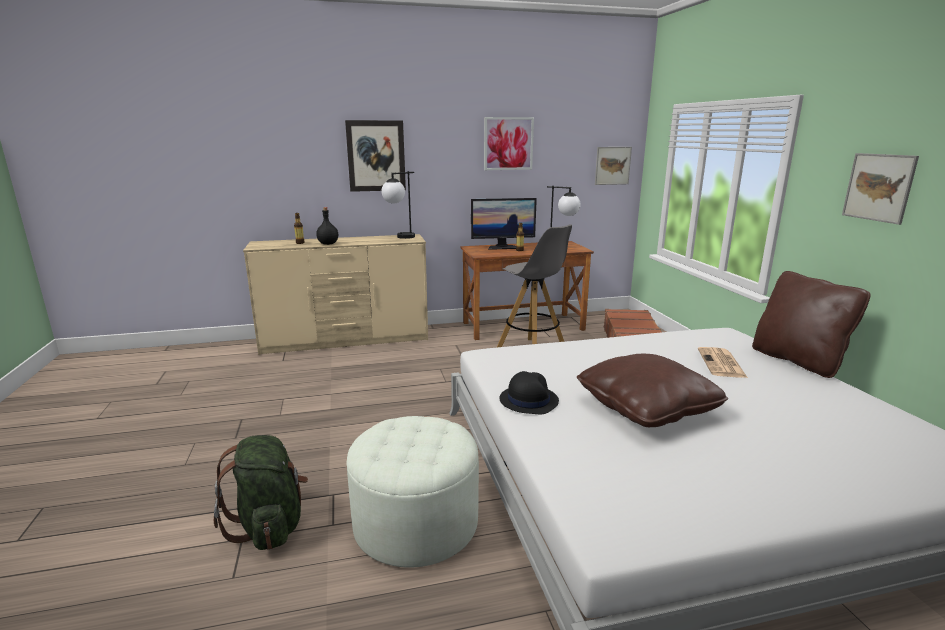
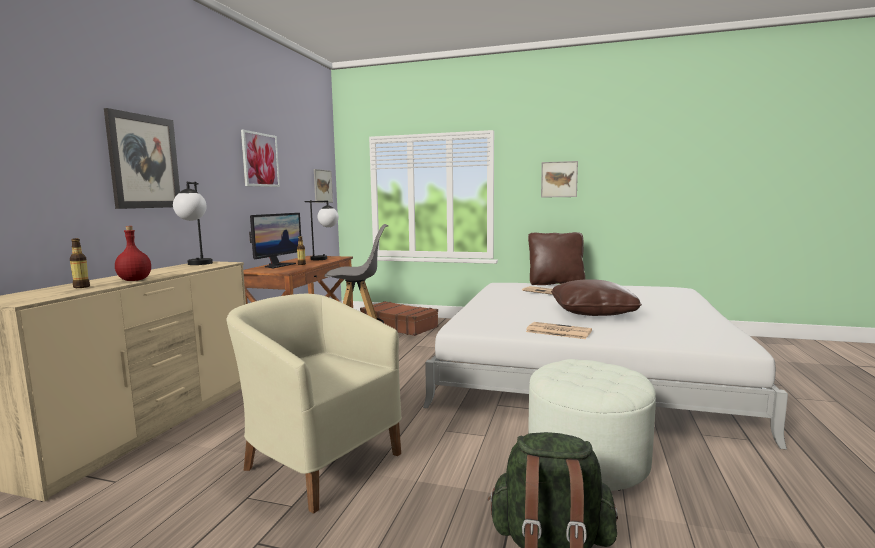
camera: 60 degrees left, 10 degrees down
black bottle [316,207,338,245] -> red bottle [115,226,151,281]
black hat [499,371,559,414] -> newspaper [526,322,592,339]
none -> beige armchair [226,294,402,514]

